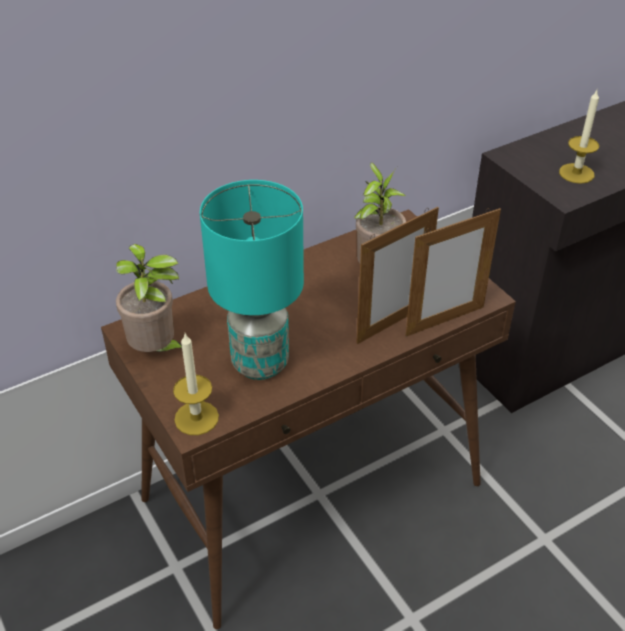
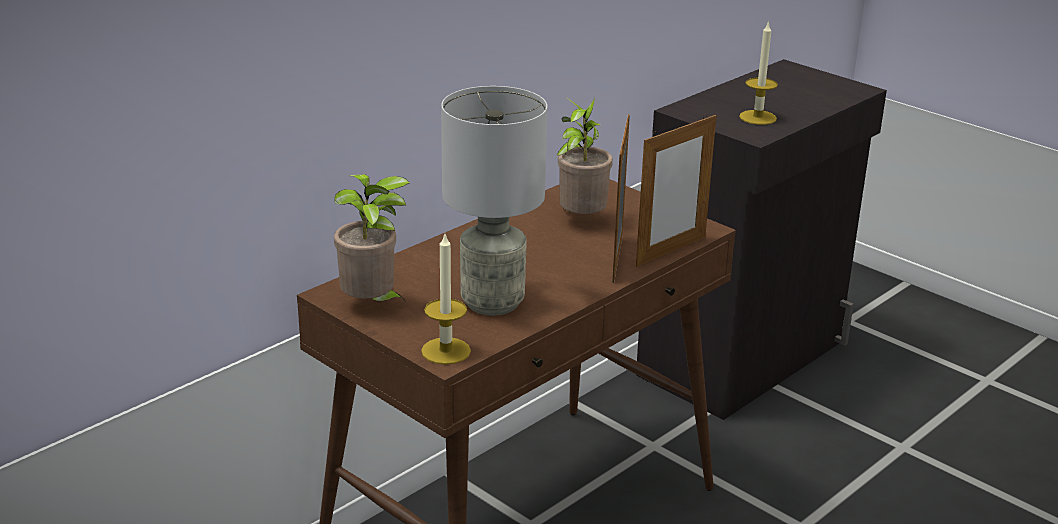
camera: 15 degrees left, 15 degrees down
turquoise table lamp [200,180,304,380] -> grey table lamp [441,86,547,315]
picture frame [356,207,439,344] -> picture frame turned 150 degrees clockwise [612,114,630,283]

